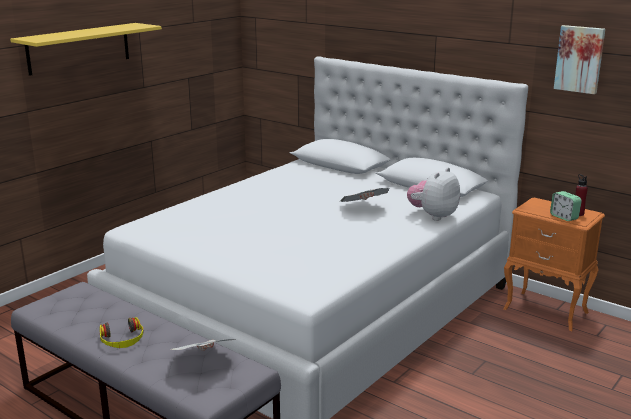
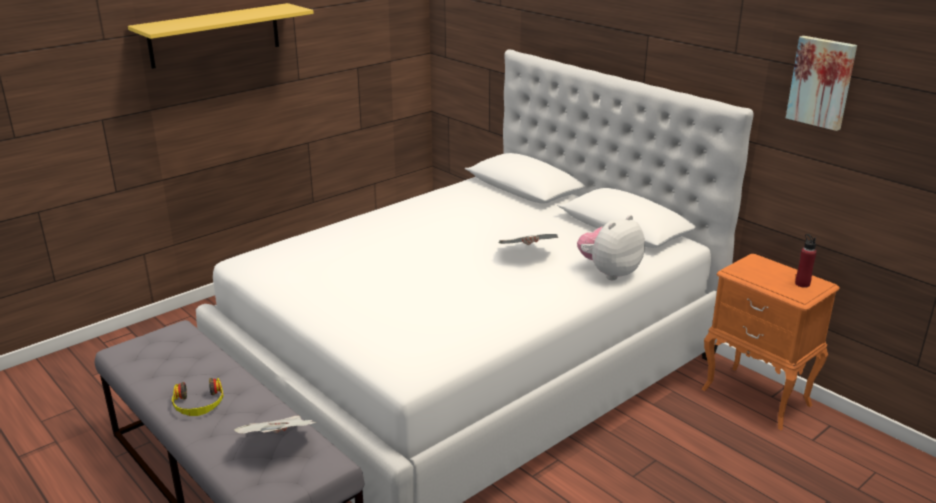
camera: 10 degrees right, 5 degrees up
alarm clock [550,191,582,221] -> none

